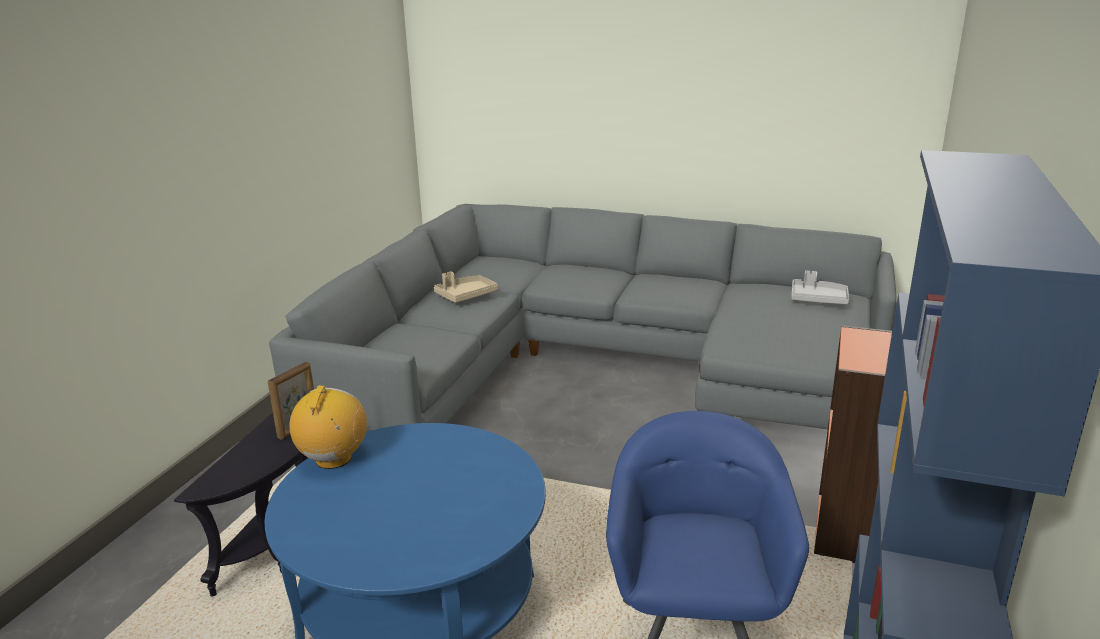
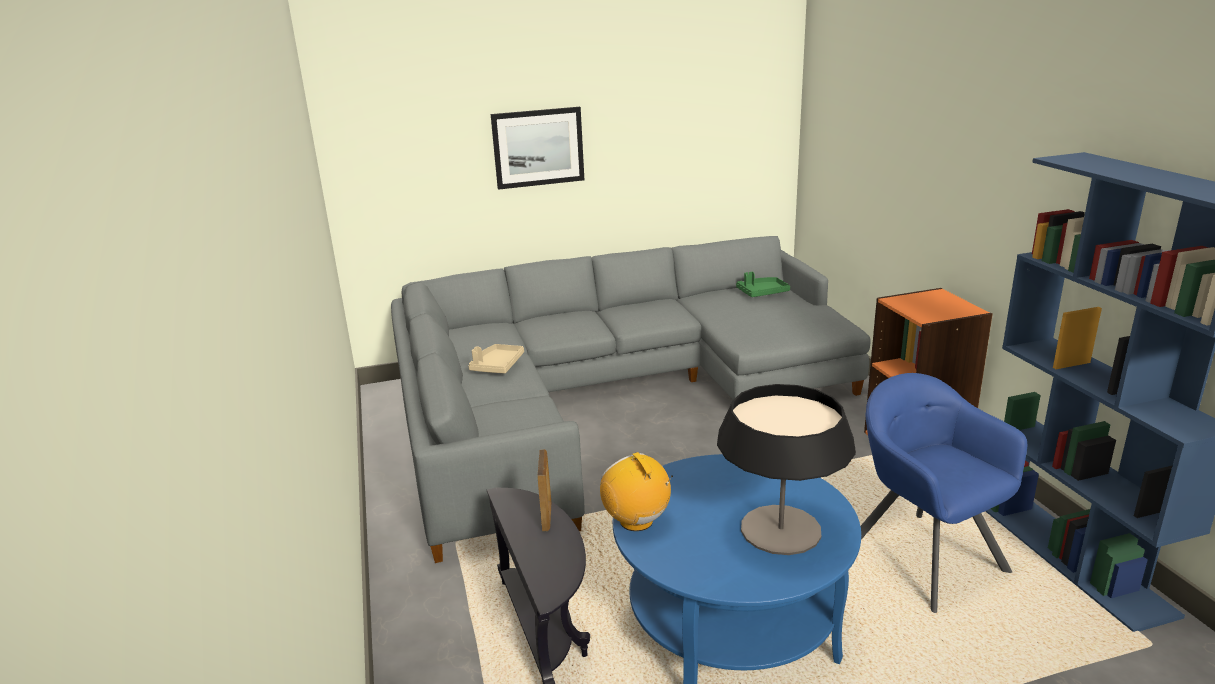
camera: 35 degrees left, 0 degrees up
grey tray [791,271,849,304] -> green tray [736,272,790,297]
none -> picture [491,107,584,190]
none -> table lamp [717,384,856,555]

